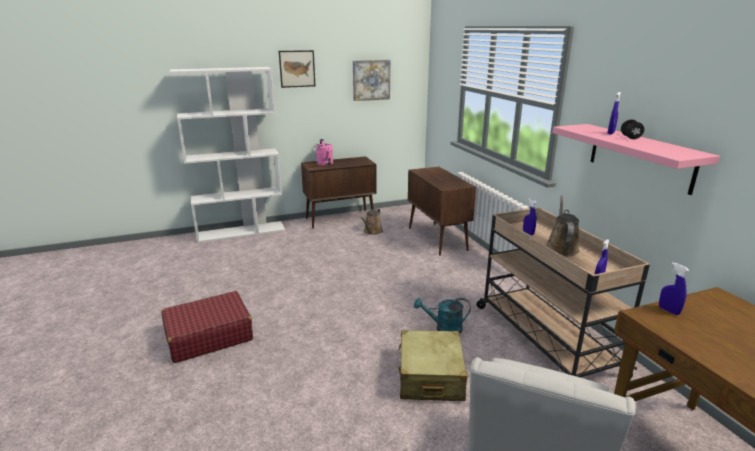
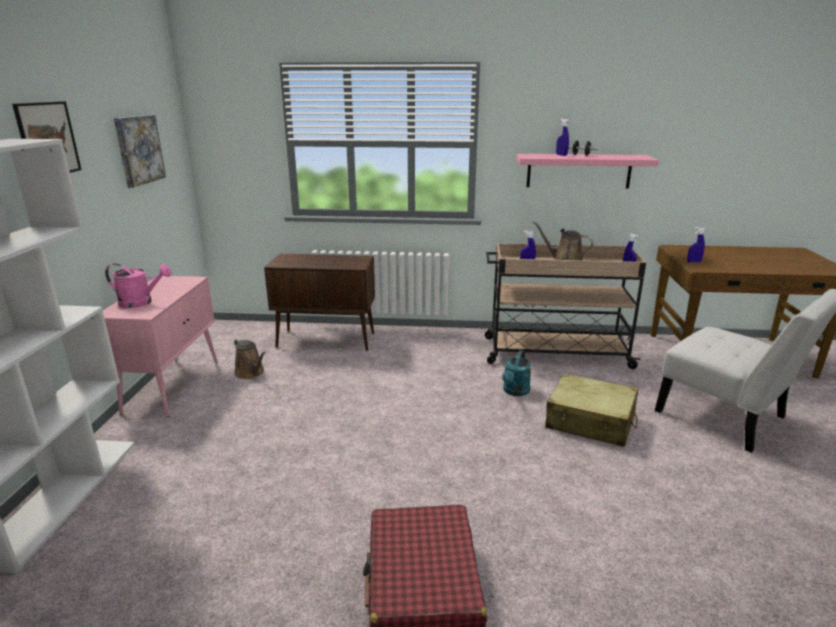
camera: 65 degrees left, 0 degrees up
brown cabinet [301,156,376,229] -> pink cabinet [103,276,218,417]

